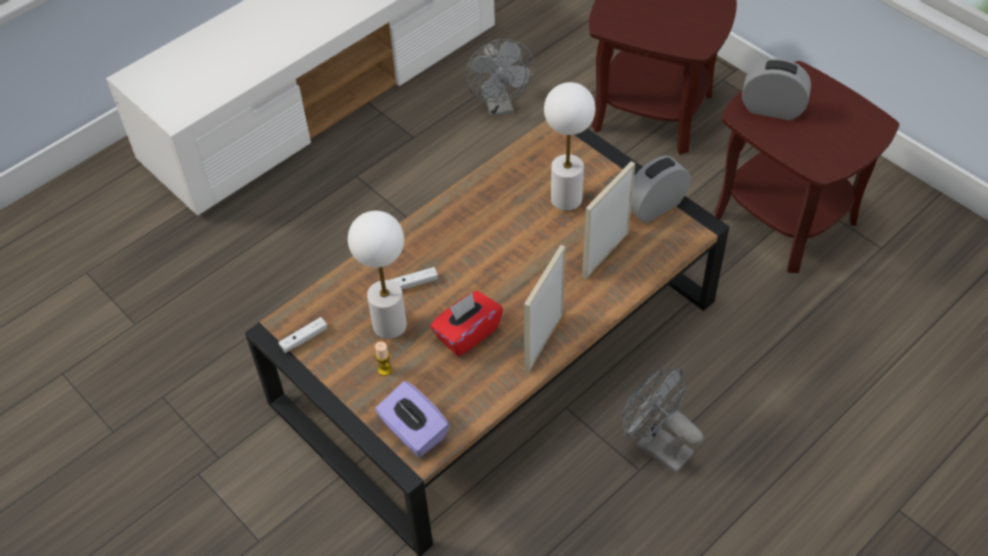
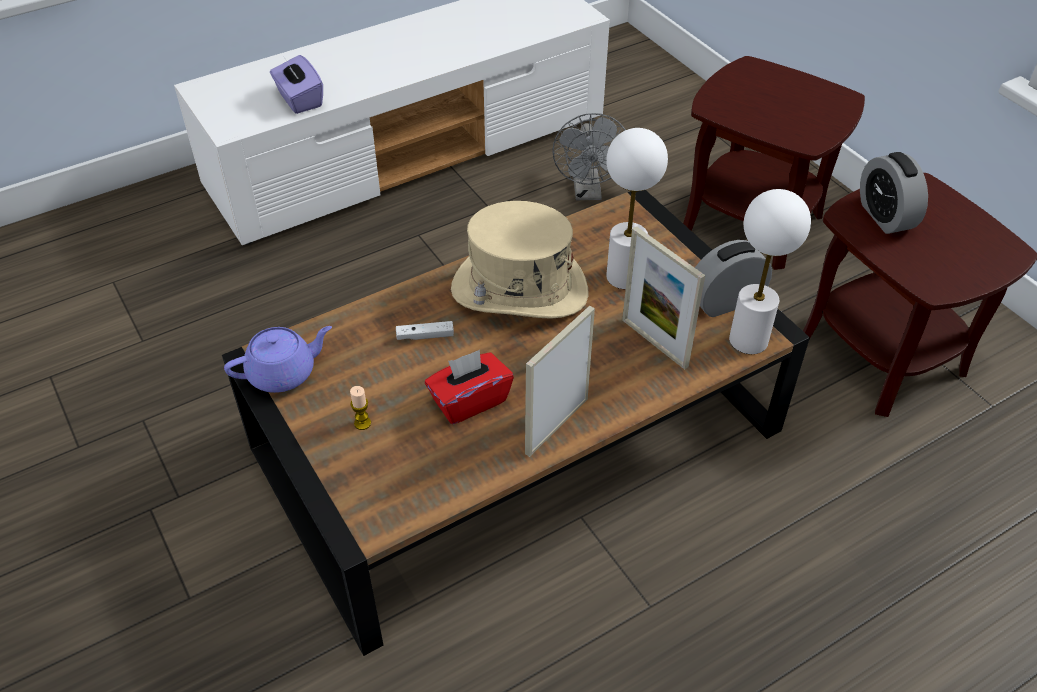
camera: 10 degrees right, 5 degrees down
white game controller [278,317,327,353] -> purple teapot [224,326,332,393]
white table lamp [348,211,407,339] -> white table lamp moved to [729,189,811,354]
purple tissue box [375,381,449,457] -> purple tissue box moved to [270,55,323,114]
picture frame [582,161,635,279] -> picture frame turned 90 degrees counterclockwise [622,226,705,370]
grey fan [622,368,703,474] -> none
alarm clock [742,58,811,120] -> alarm clock turned 135 degrees counterclockwise [860,152,928,234]
none -> beige hat [451,201,588,319]

